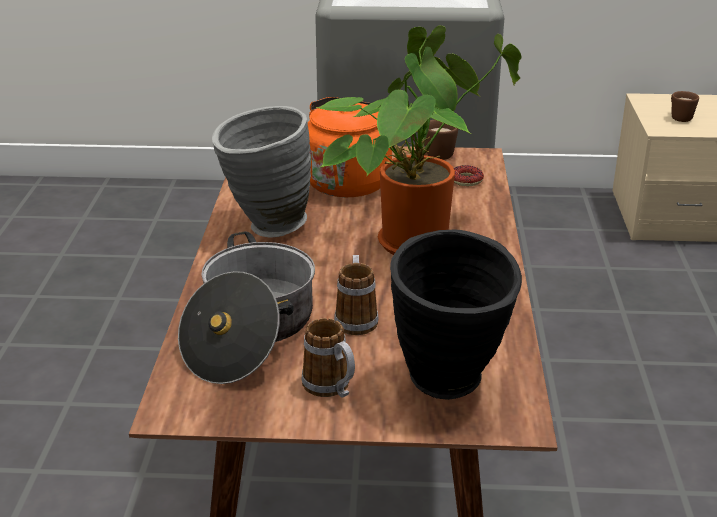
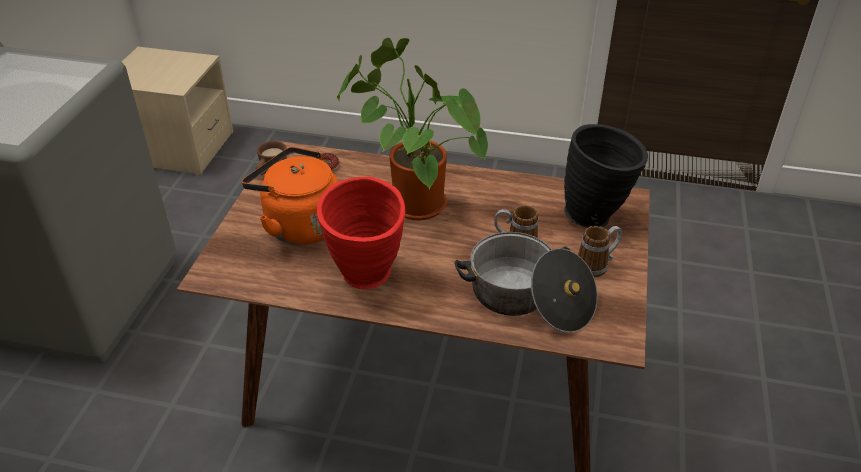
camera: 80 degrees left, 10 degrees up
grey vase [212,106,311,237] -> red vase [317,177,405,289]
brown mug [671,91,699,122] -> none

